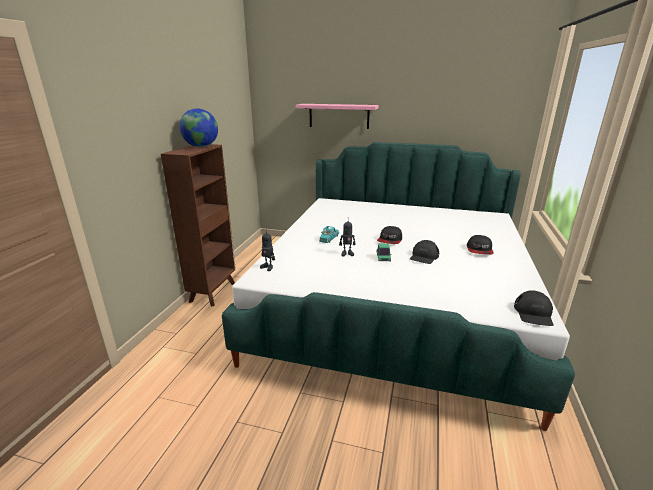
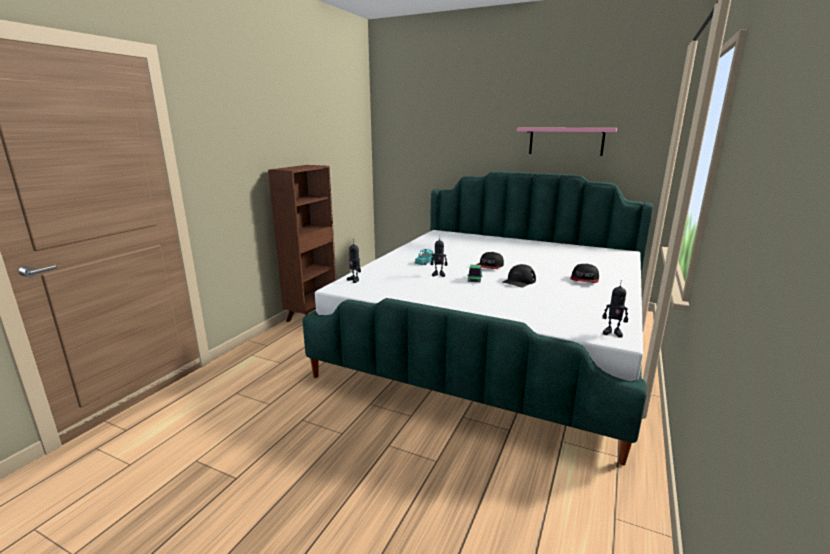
camera: 10 degrees right, 5 degrees down
globe [179,108,218,147] -> none
pink shelf [295,104,378,129] -> pink shelf moved to [517,127,617,156]
black cap [514,290,554,326] -> toy robot [602,280,628,338]

